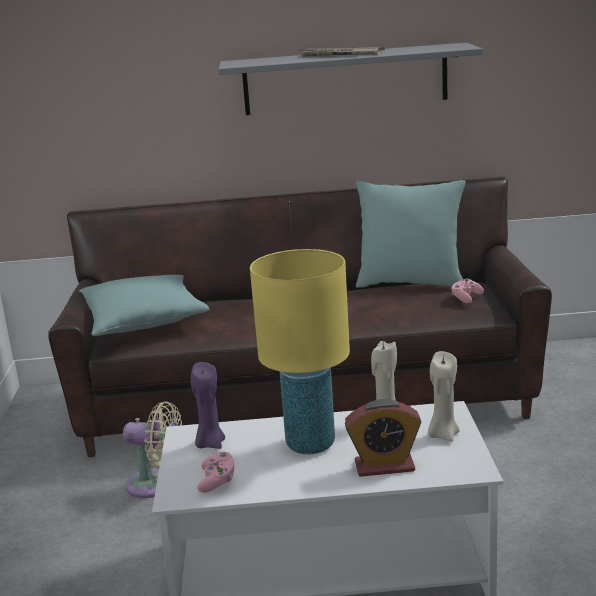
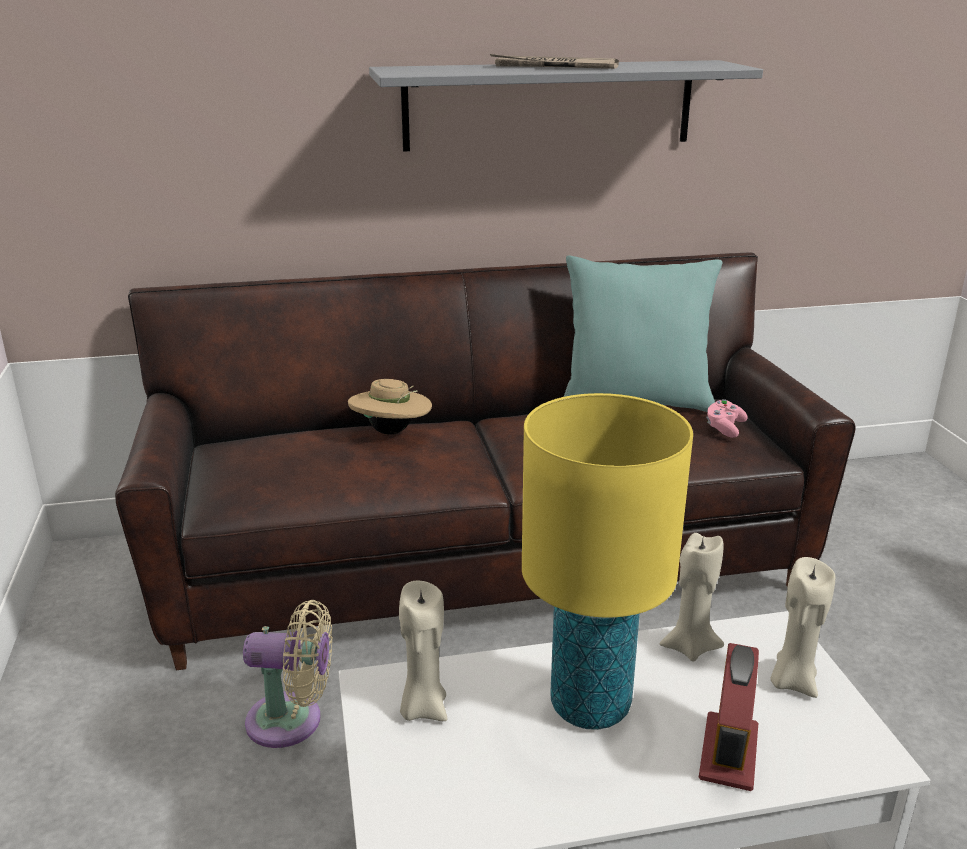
camera: 10 degrees left, 5 degrees up
turquoise pillow [79,275,210,336] -> none
purple candle [191,362,225,449] -> beige candle [399,580,447,721]
pink game controller [197,452,234,493] -> none
alarm clock [345,399,421,477] -> alarm clock turned 120 degrees clockwise [699,643,759,791]
none -> beige hat [348,379,432,435]

